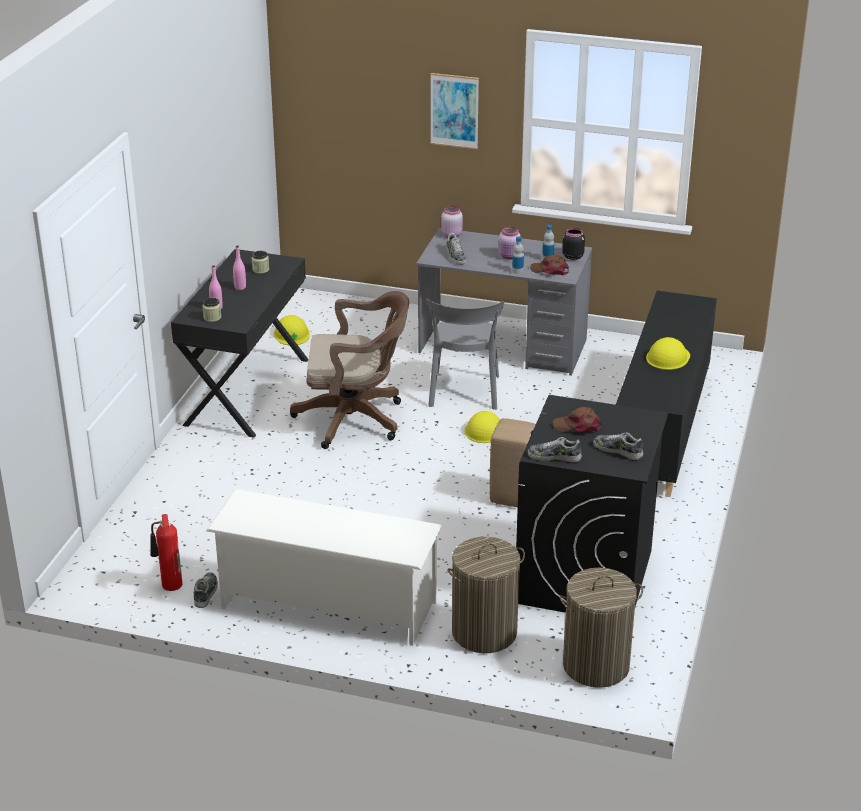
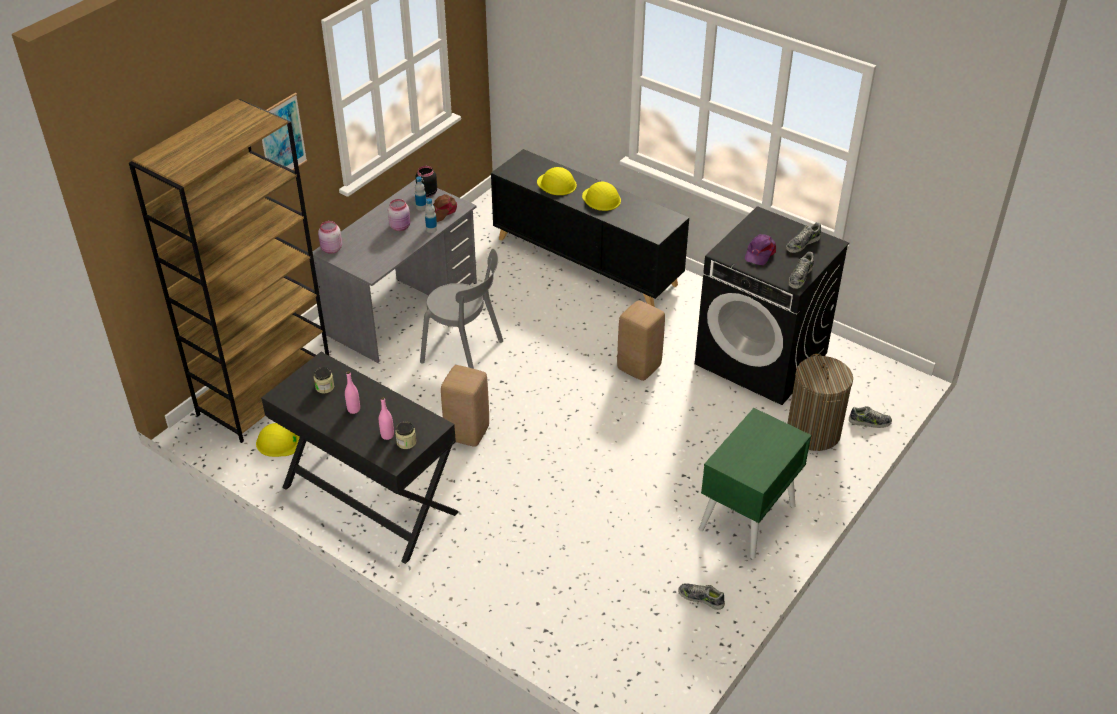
camera: 70 degrees left, 10 degrees up
fire extinguisher [150,514,182,591] -> none
white shoe rack [206,489,442,646] -> green nightstand [699,408,811,559]
brown office chair [290,291,409,449] -> beige stool [441,365,489,447]
shoe [446,233,467,265] -> shoe moved to [849,406,892,428]
yellow hard hat [465,411,500,443] -> yellow hard hat moved to [537,167,577,195]
brown cap [553,407,602,432] -> purple cap [745,234,776,265]
laundry basket [560,568,643,688] -> none
none -> brown bookcase [129,99,329,443]

